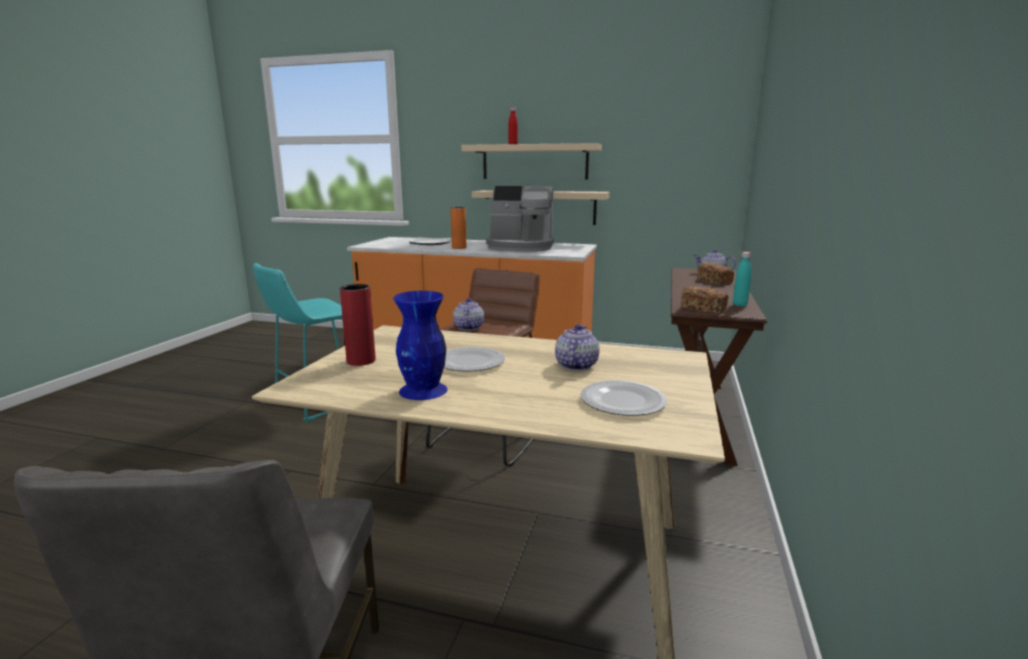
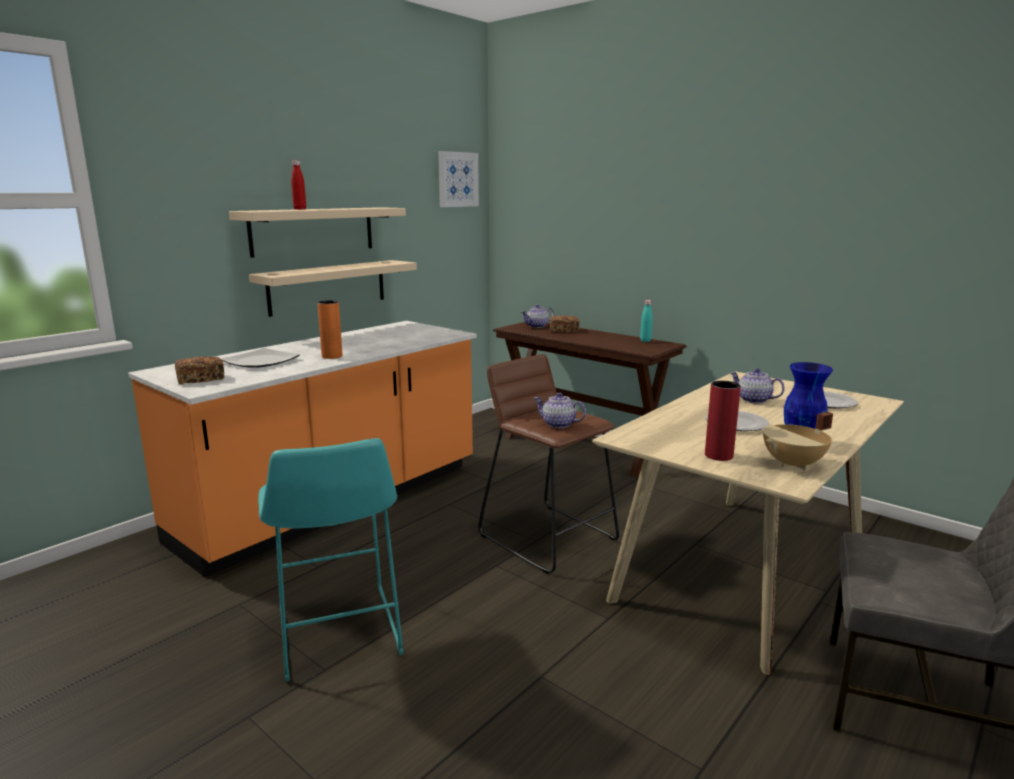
camera: 65 degrees left, 0 degrees up
coffee machine [486,186,555,252] -> none
bread [681,286,728,313] -> bread moved to [175,356,224,384]
none -> picture [438,151,479,207]
none -> beige cooking pot [763,412,833,470]

